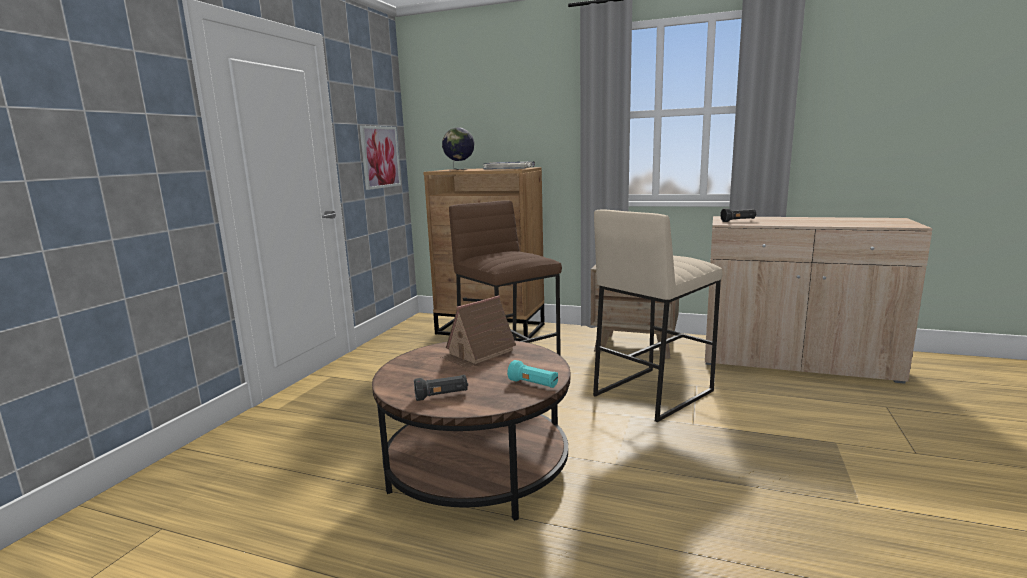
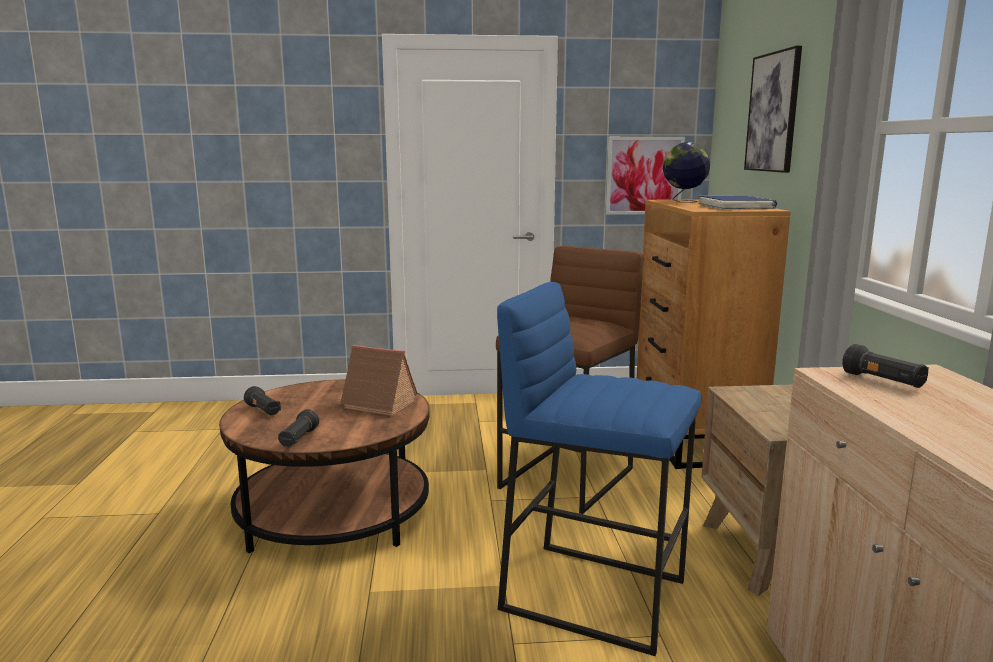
camera: 65 degrees right, 0 degrees up
turquoise flashlight [507,360,558,388] -> black flashlight [278,409,319,447]
beige stool [593,210,723,422] -> blue stool [497,282,702,656]
none -> picture [744,45,802,173]

